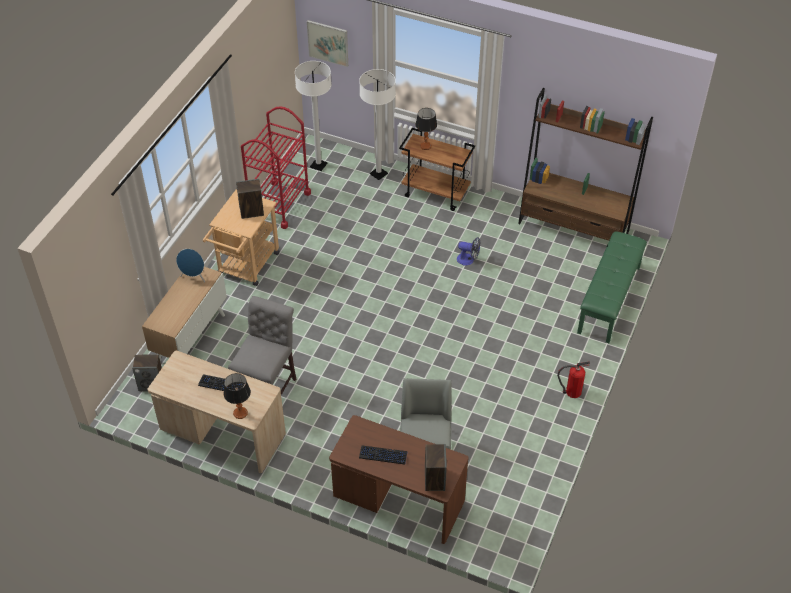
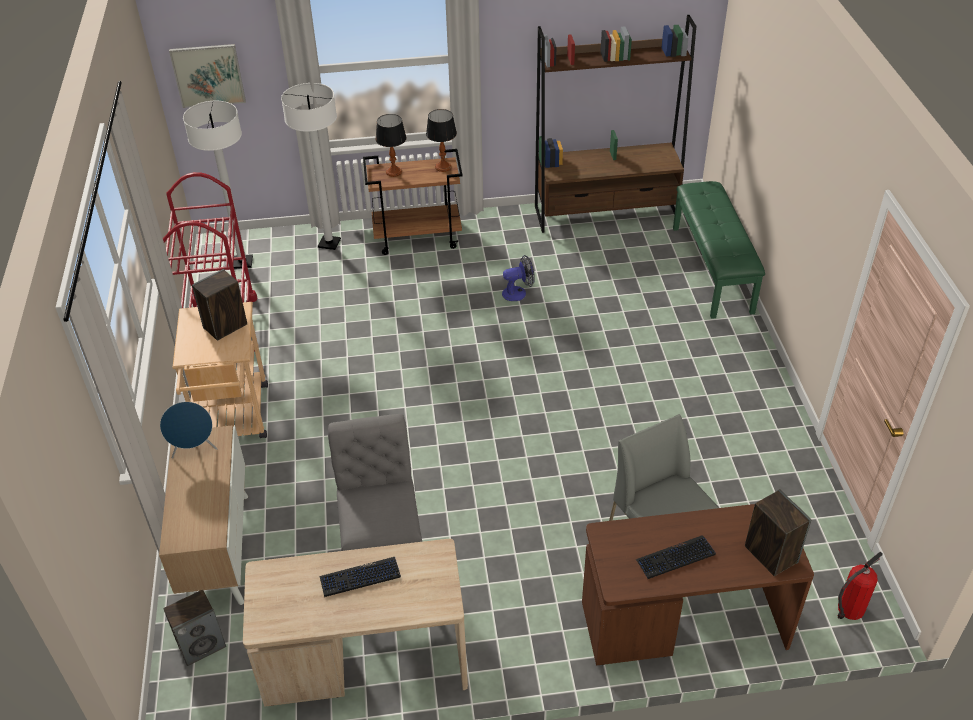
camera: 30 degrees left, 5 degrees down
table lamp [224,373,251,419] -> table lamp moved to [426,109,457,172]
fire extinguisher [557,362,590,398] -> fire extinguisher moved to [838,552,883,620]

